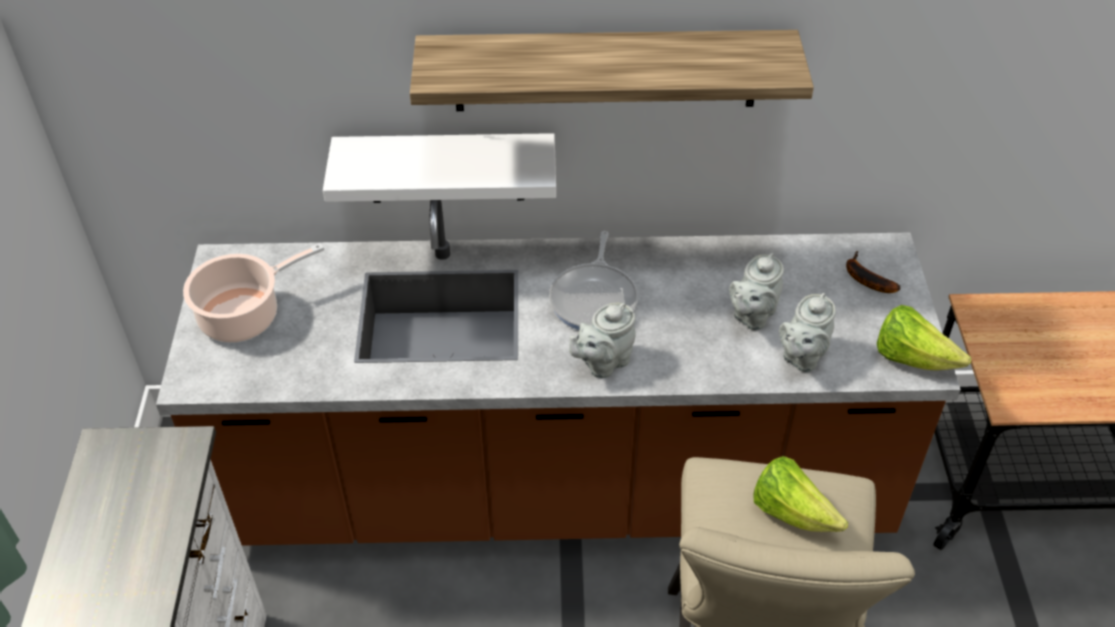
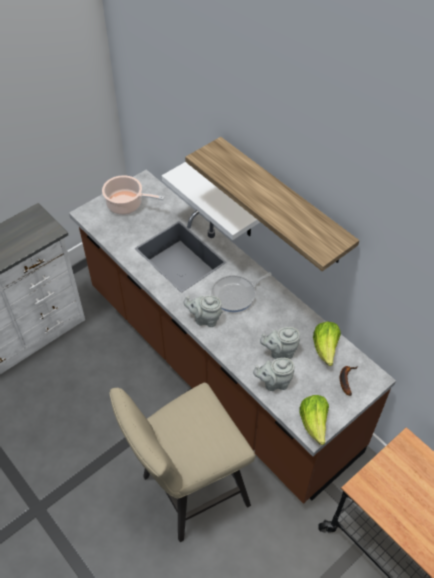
camera: 50 degrees right, 5 degrees up
lettuce [753,456,848,532] -> lettuce moved to [313,321,341,366]

